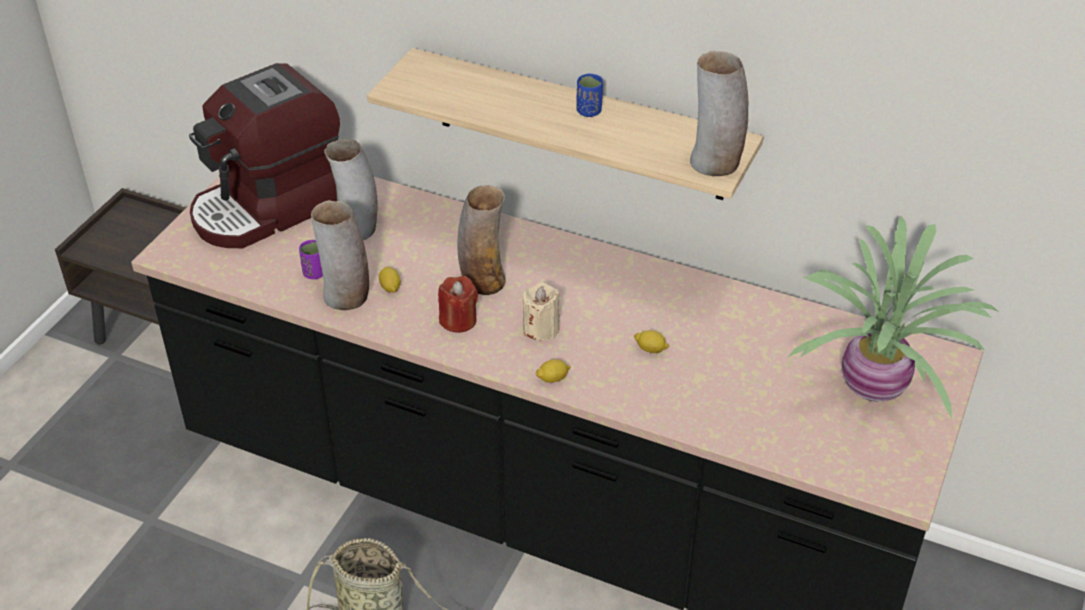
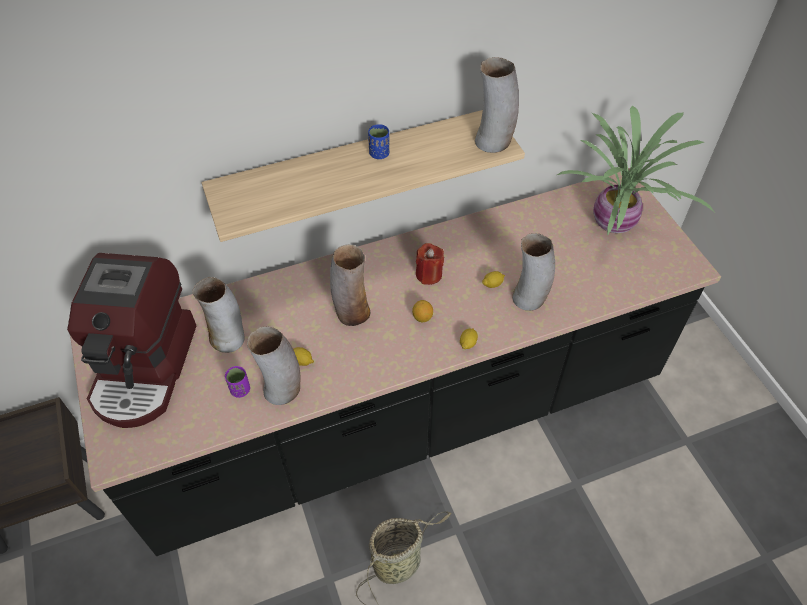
camera: 45 degrees left, 10 degrees up
red candle [438,276,478,333] -> red candle moved to [416,243,444,285]
beige candle [523,282,560,340] -> lemon [412,300,433,322]
none -> vase [512,233,555,311]

